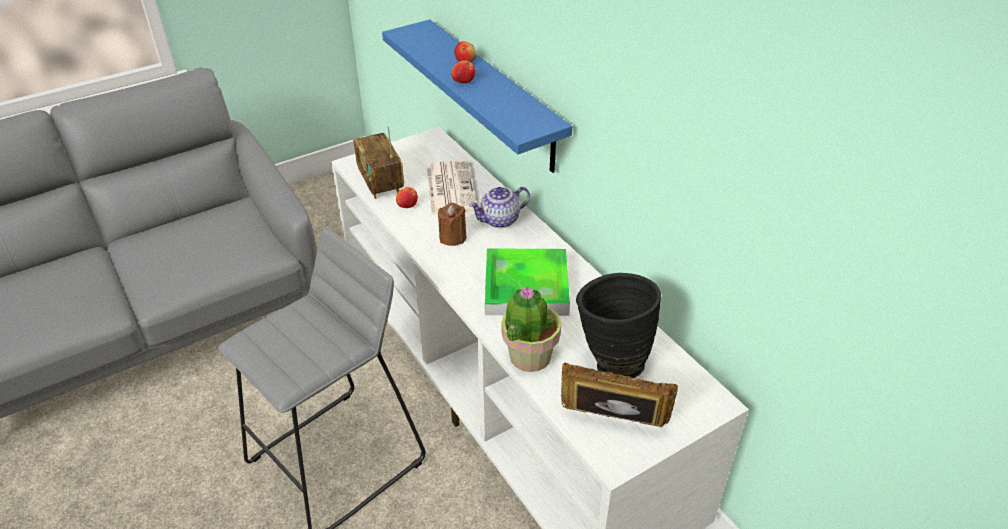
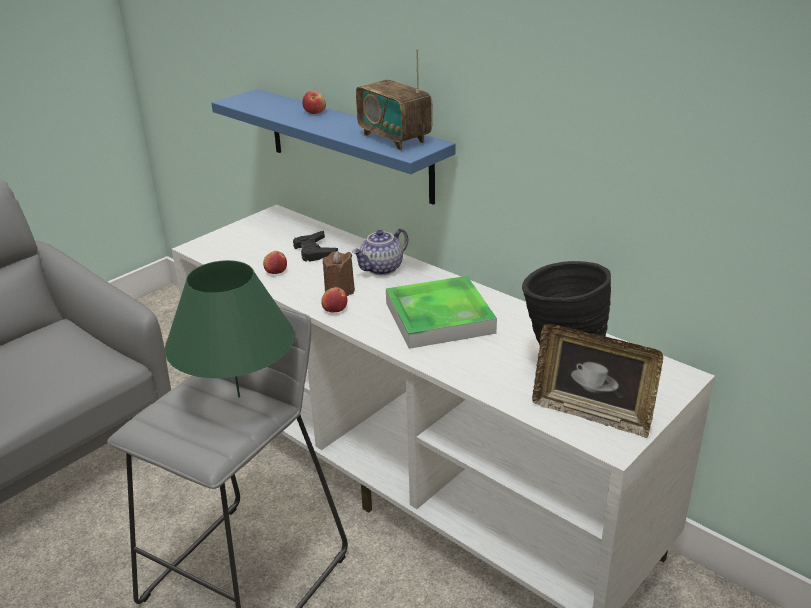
camera: 15 degrees left, 10 degrees down
radio [353,126,404,199] -> radio moved to [356,49,433,150]
newspaper [427,160,475,215] -> black game controller [293,231,338,262]
apple [451,60,475,83] -> apple moved to [321,287,347,312]
potted plant [502,286,561,372] -> none
picture frame [561,362,678,427] -> picture frame turned 150 degrees counterclockwise [532,324,663,438]
none -> green table lamp [164,260,295,397]

